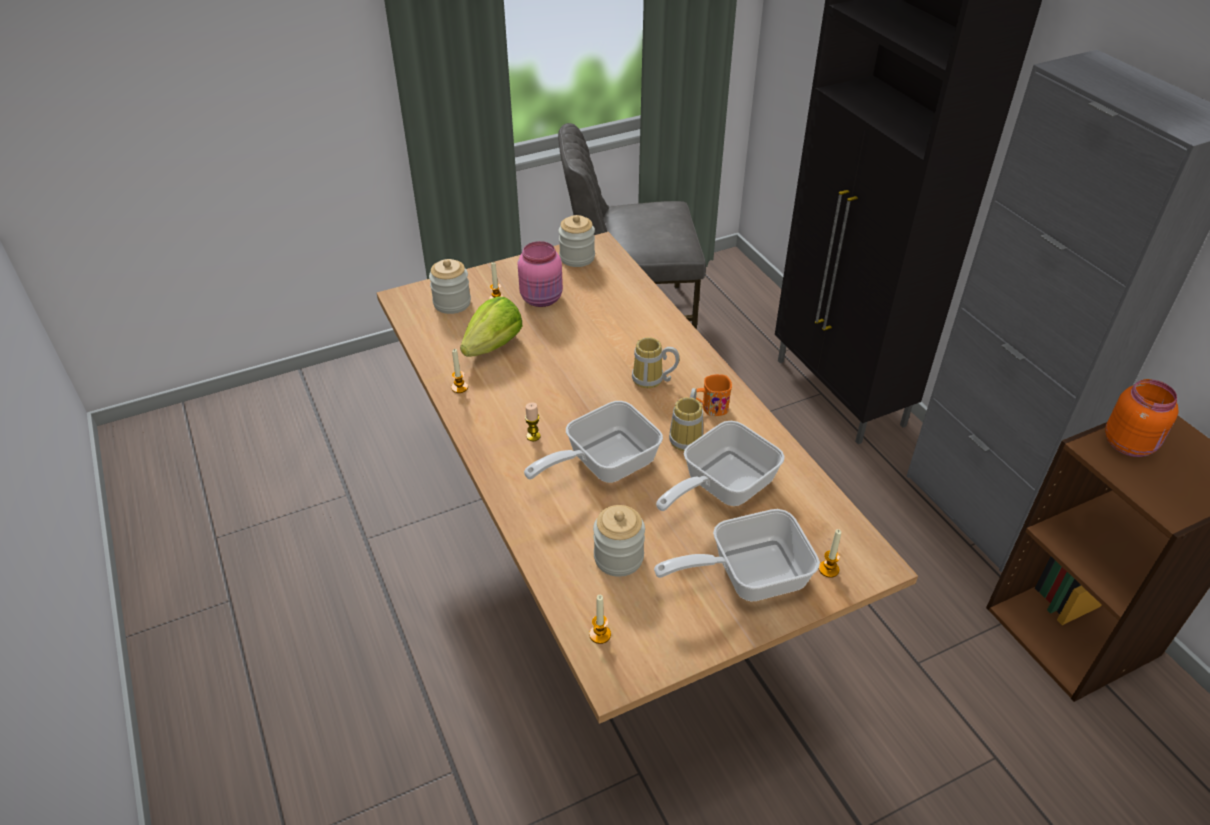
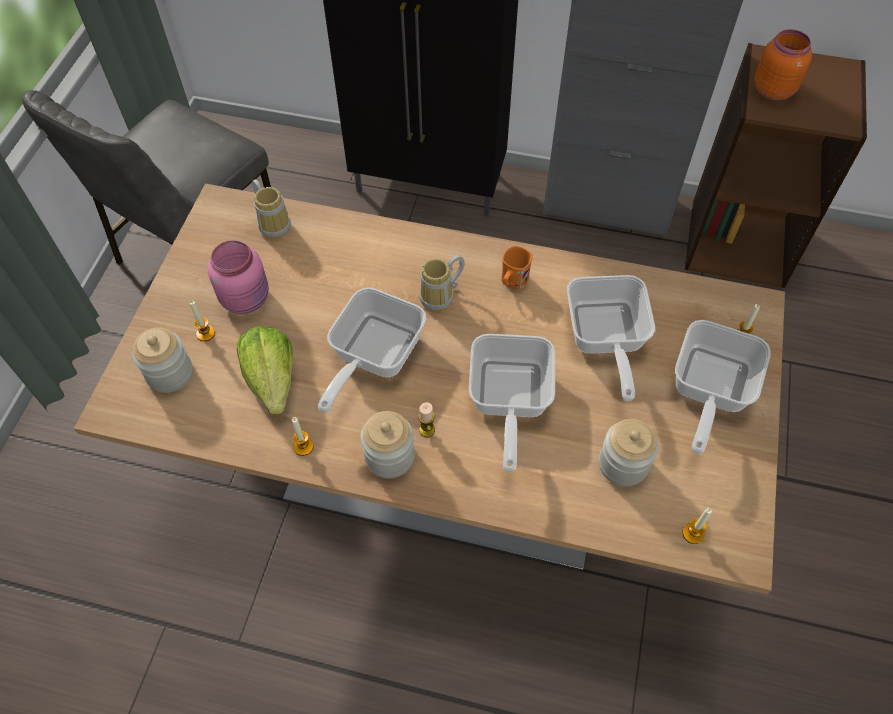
camera: 50 degrees left, 15 degrees up
jar [558,215,595,267] -> jar moved to [360,411,415,478]
mug [669,388,703,451] -> mug moved to [252,179,291,238]
none -> frying pan [318,287,427,413]

